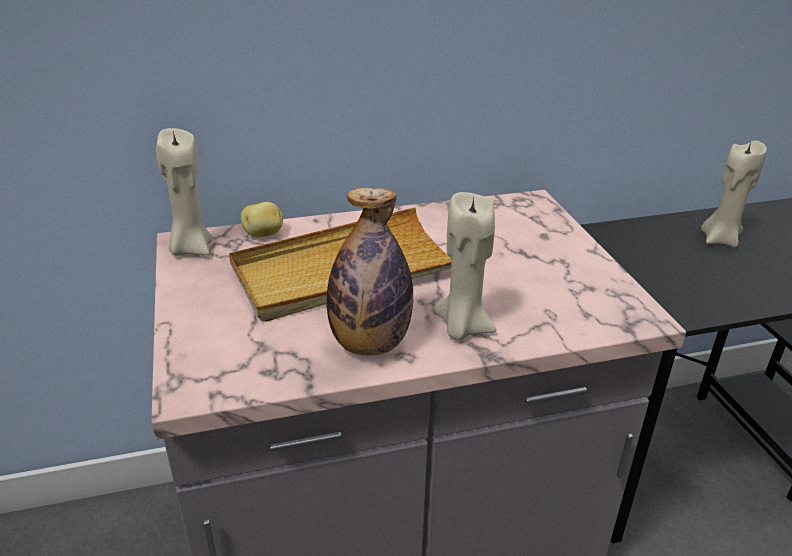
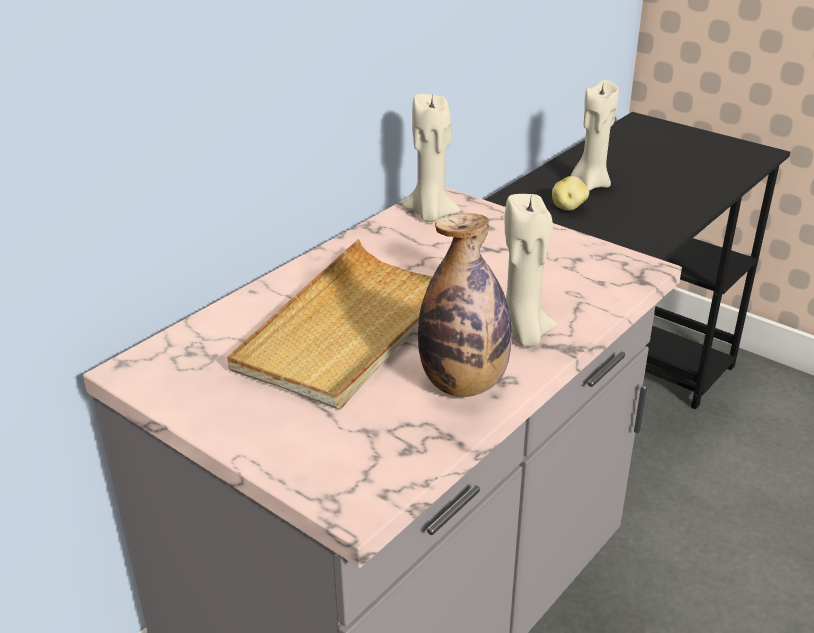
camera: 35 degrees left, 0 degrees up
beige candle [156,128,212,256] -> beige candle moved to [402,94,461,222]
potato [240,202,283,237] -> potato moved to [552,176,589,211]

